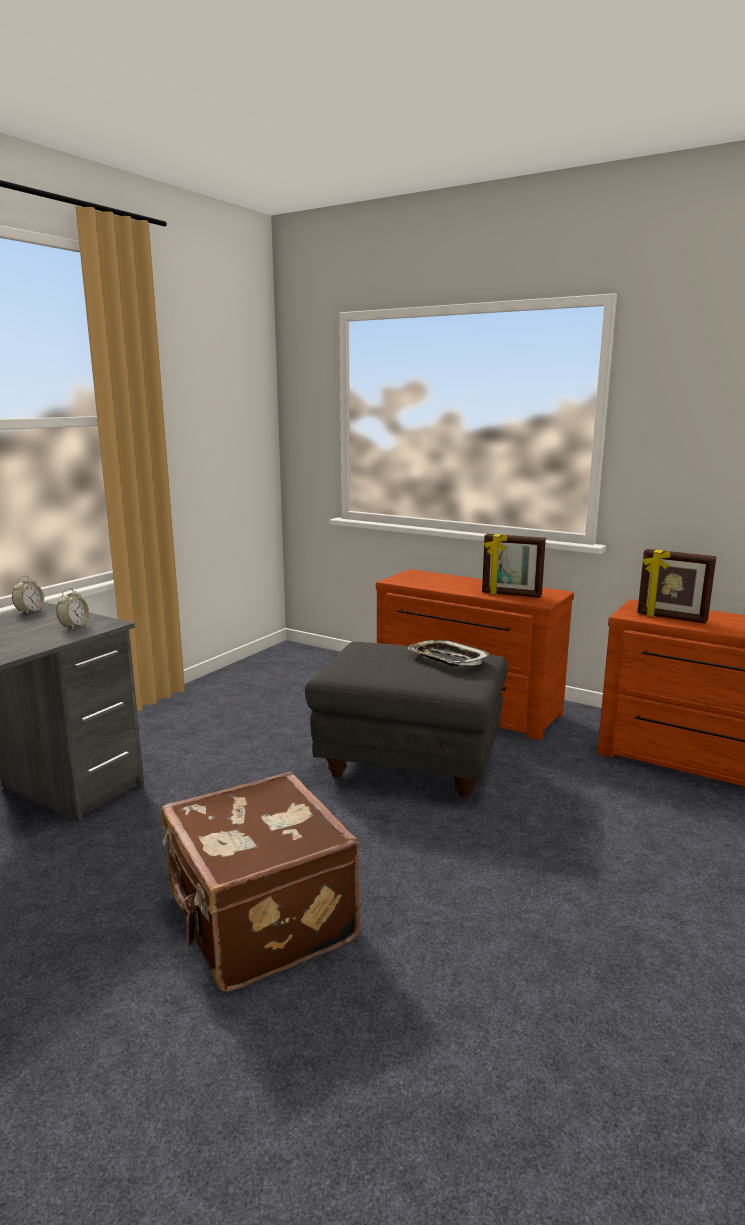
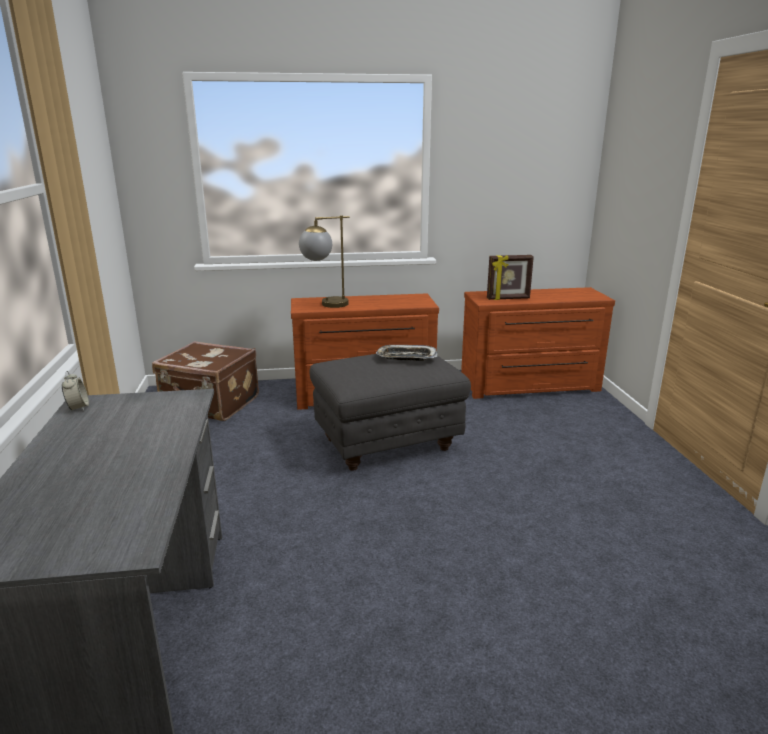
camera: 40 degrees left, 5 degrees up
alarm clock [56,588,89,629] -> none
brown suitcase [161,772,360,991] -> brown suitcase moved to [152,341,259,421]
picture frame [482,534,546,598] -> none
none -> table lamp [299,215,350,308]

